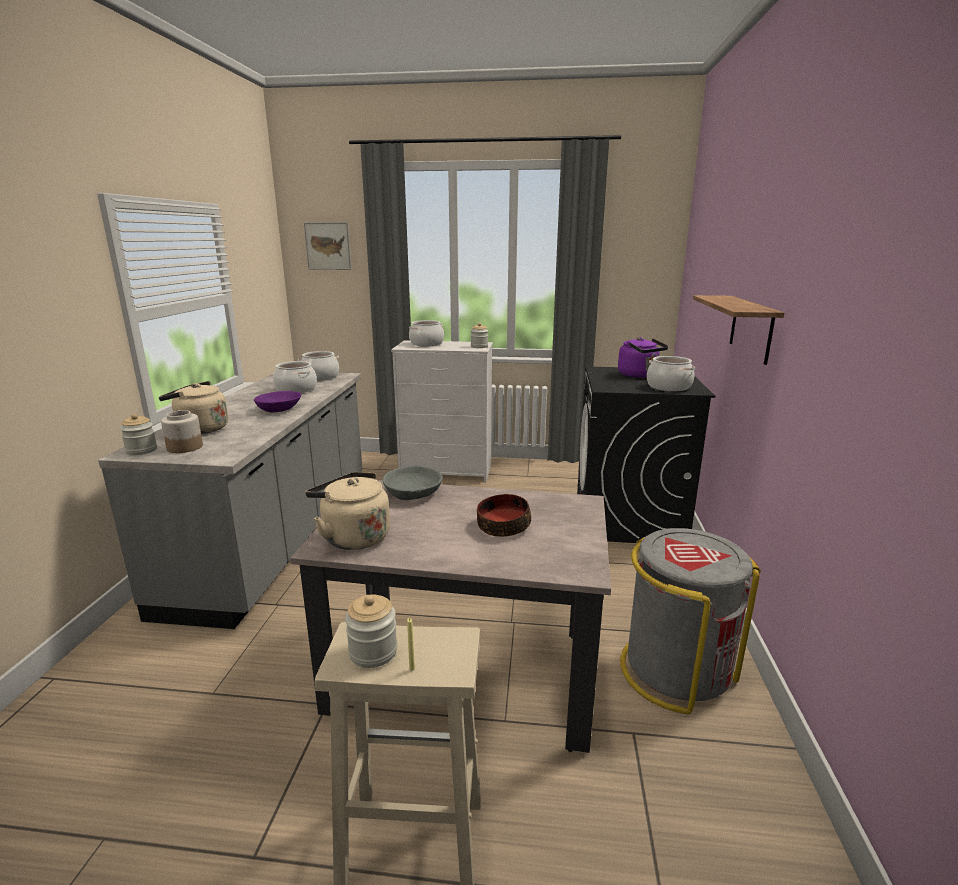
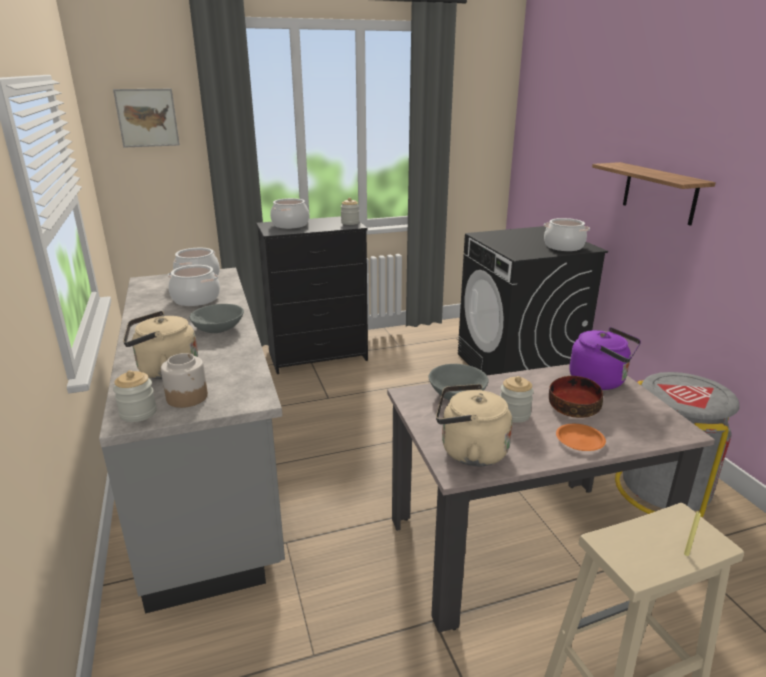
camera: 25 degrees left, 5 degrees up
purple bowl [254,391,301,412] -> grey bowl [189,304,244,333]
jar [345,594,397,668] -> jar moved to [500,376,534,423]
white dresser [391,340,493,483] -> black dresser [256,216,368,374]
purple kettle [618,337,668,378] -> purple kettle moved to [569,327,641,390]
none -> orange plate [556,424,606,451]

